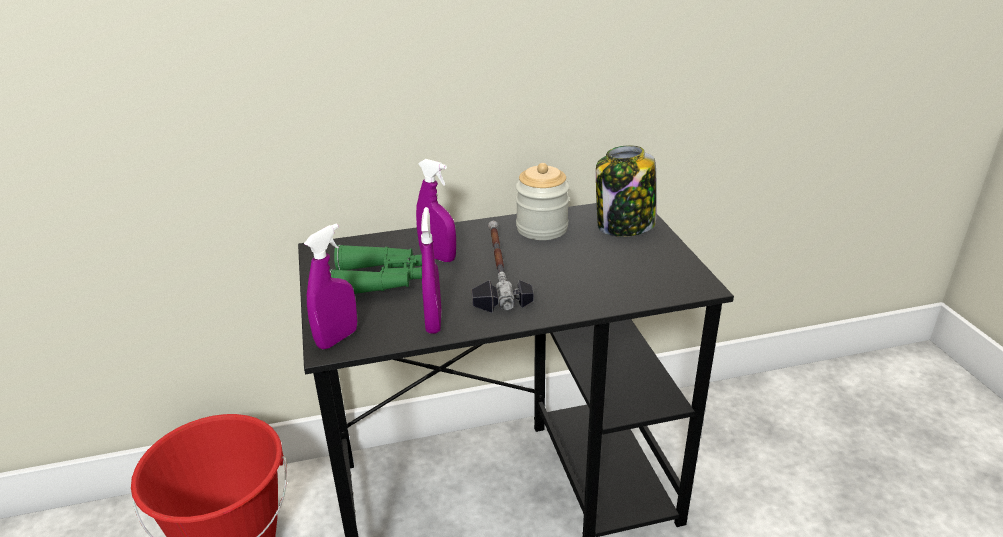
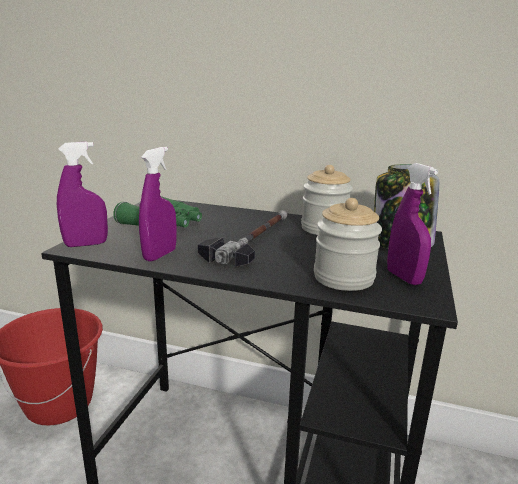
camera: 30 degrees right, 10 degrees down
purple spray bottle [416,159,456,262] -> purple spray bottle moved to [387,163,438,285]
none -> jar [314,198,382,291]

